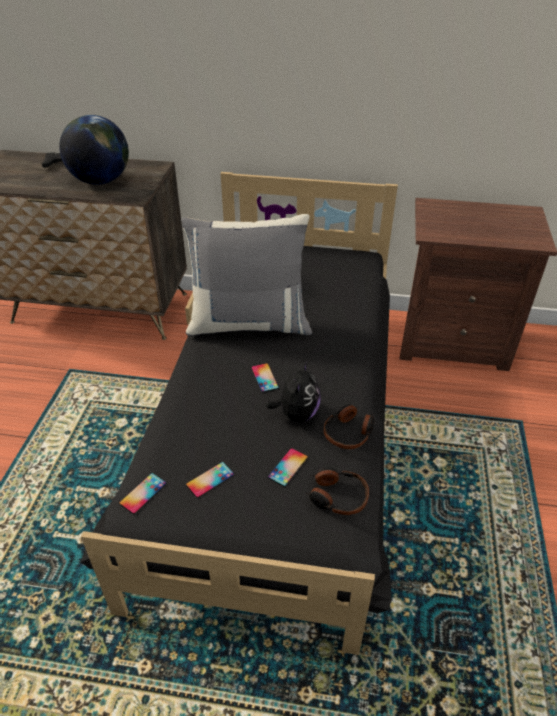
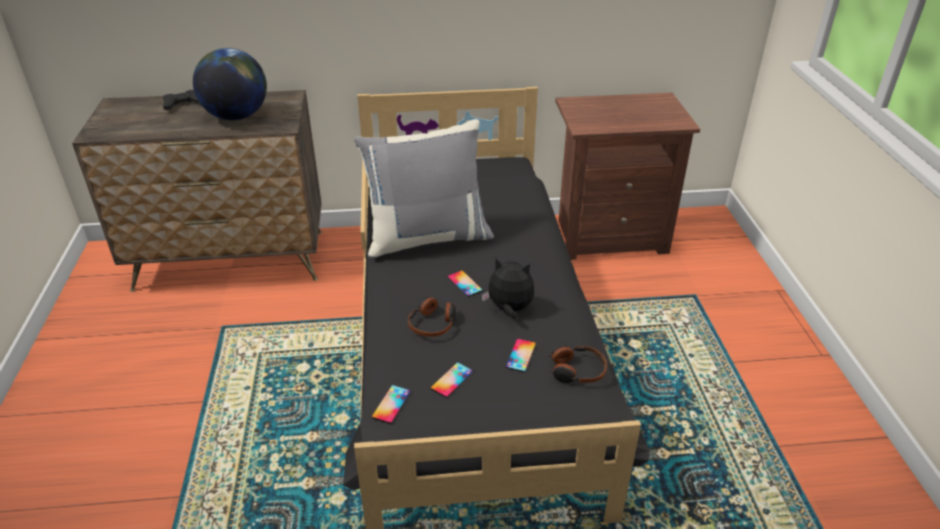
camera: 15 degrees left, 5 degrees down
plush toy [266,361,321,422] -> plush toy turned 75 degrees counterclockwise [482,258,534,319]
headphones [324,404,374,449] -> headphones moved to [408,297,456,337]

